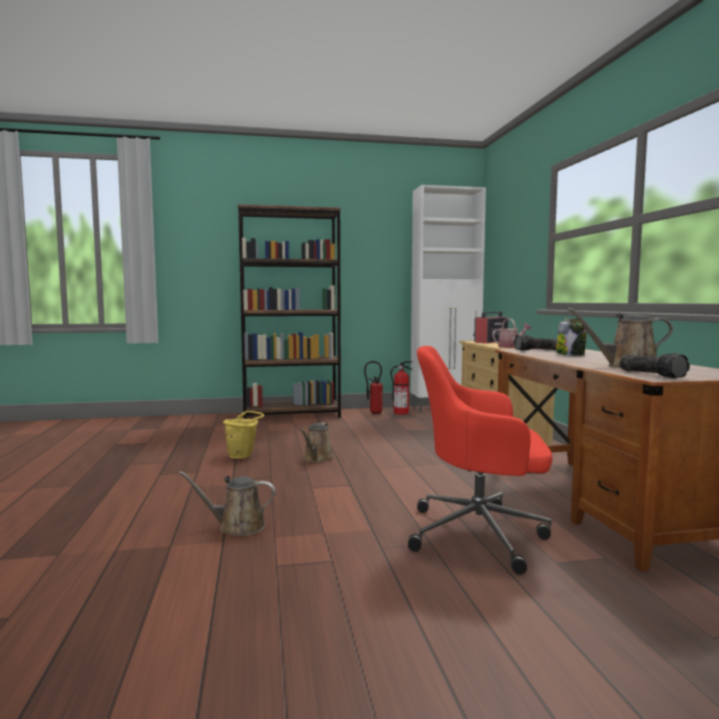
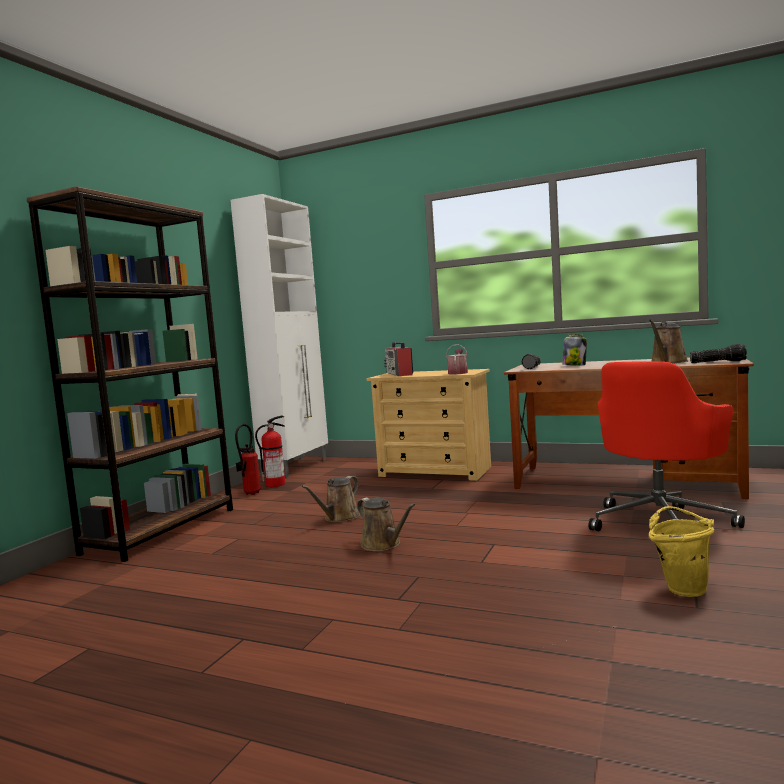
camera: 55 degrees left, 0 degrees up
brown watering can [179,471,276,536] -> brown watering can moved to [302,476,360,523]
yellow bucket [223,411,264,459] -> yellow bucket moved to [649,506,714,597]

